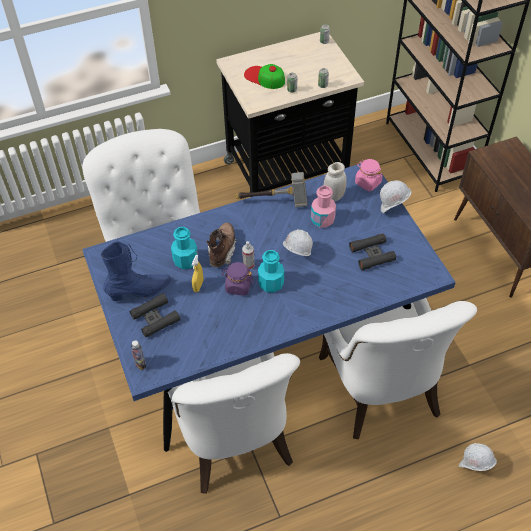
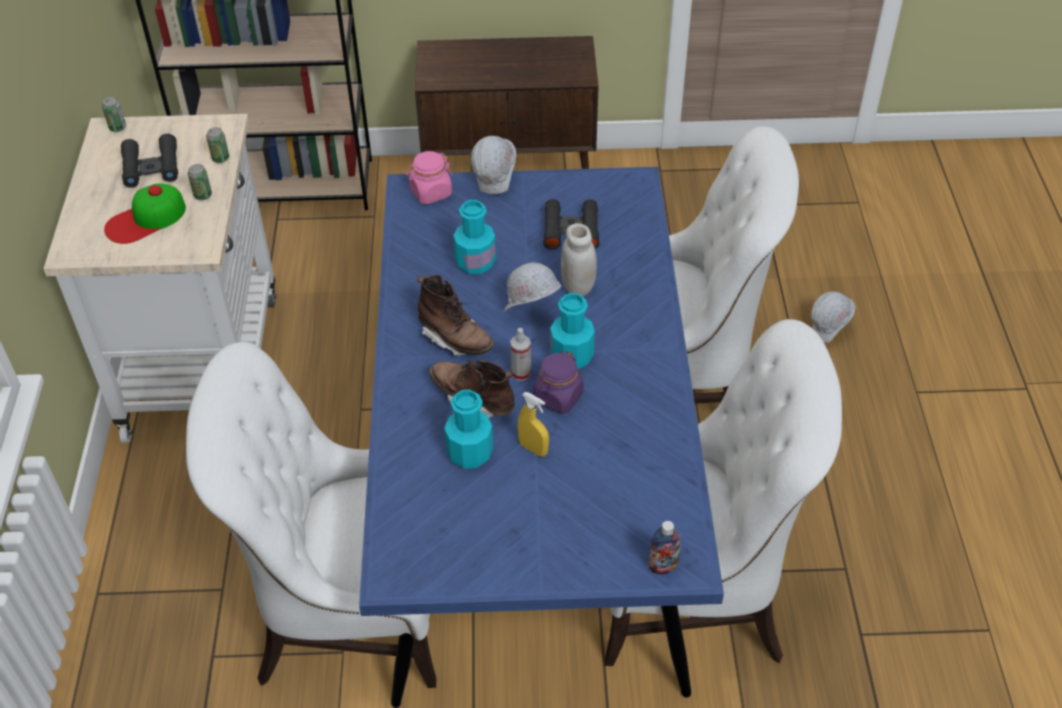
camera: 70 degrees left, 5 degrees down
blue boot [101,241,172,301] -> none
black binoculars [129,293,181,337] -> black binoculars moved to [121,134,178,188]
black cart [216,32,364,197] -> white cart [43,114,277,443]
hammer [235,172,307,207] -> none
pink bottle [311,186,336,228] -> turquoise bottle [453,200,496,274]
white jar [323,162,347,202] -> white jar moved to [561,223,597,296]
none -> brown boot [417,275,495,356]

